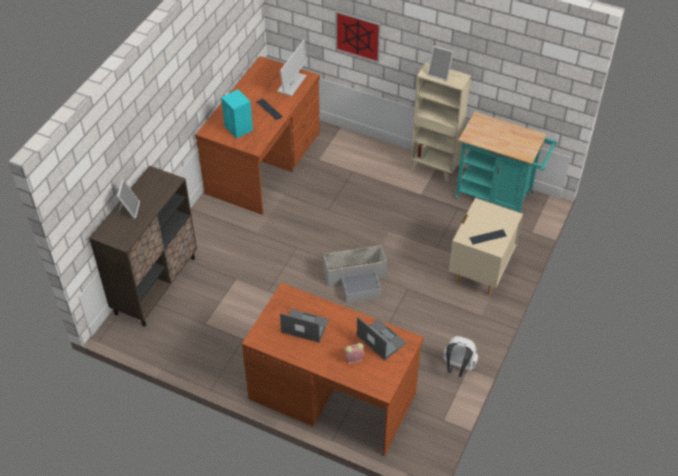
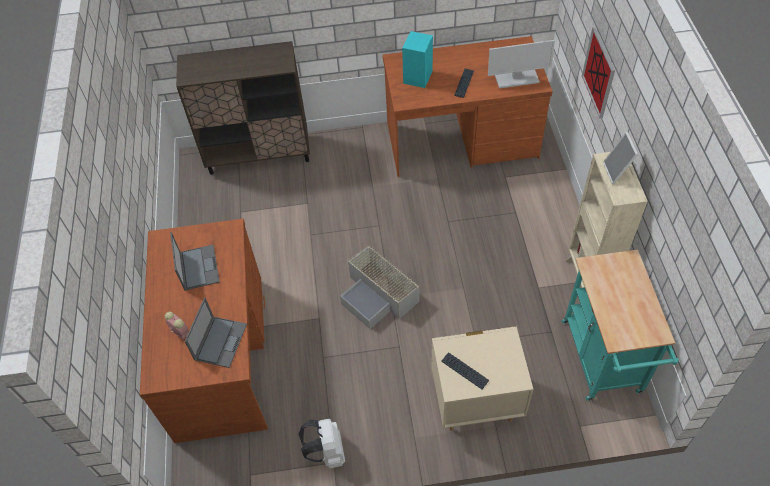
camera: 60 degrees right, 5 degrees up
picture frame [117,179,140,219] -> none

